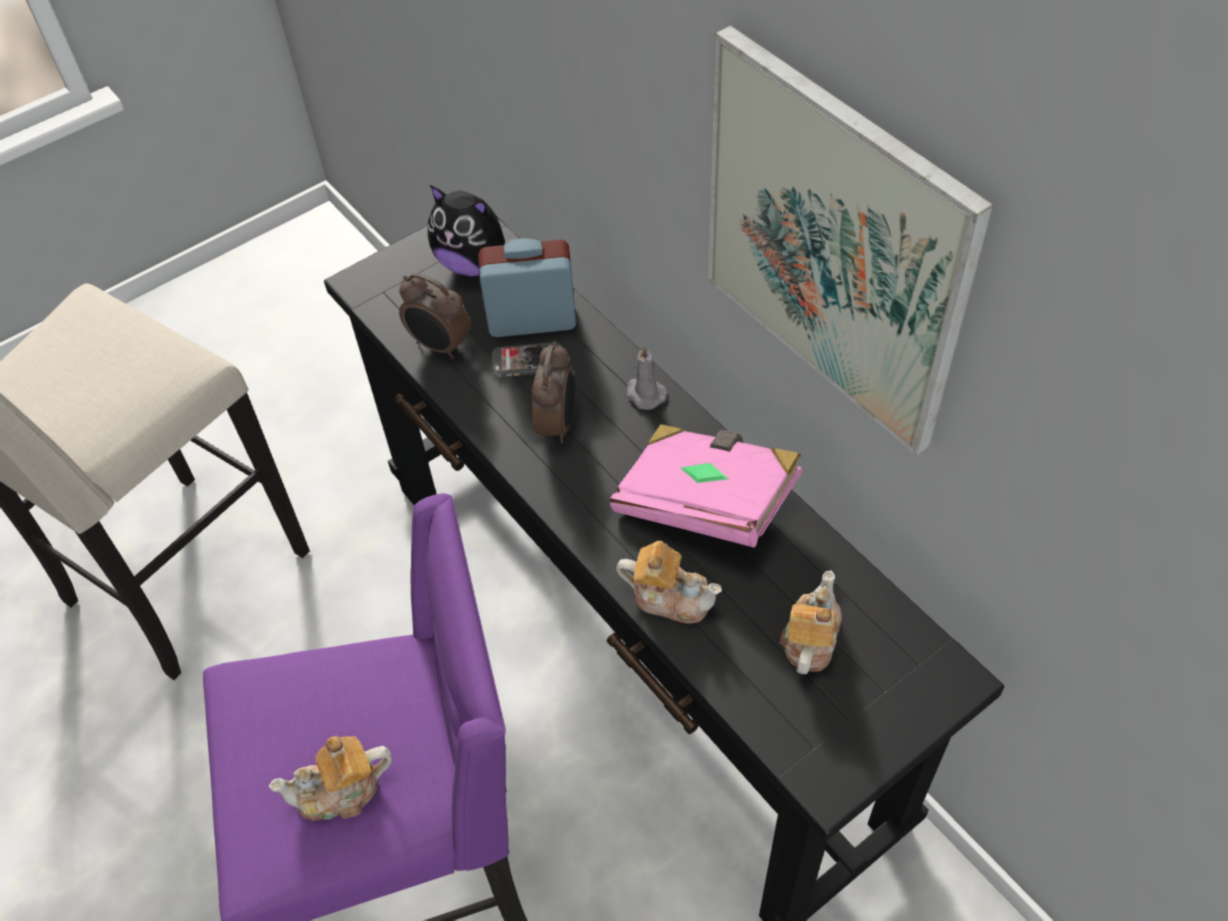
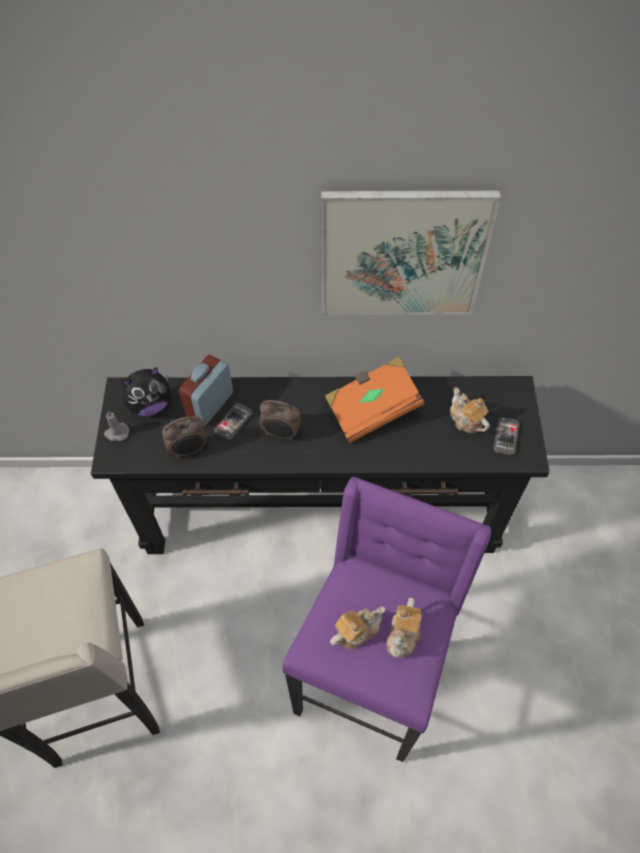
camera: 55 degrees left, 5 degrees up
alarm clock [531,342,575,443] -> alarm clock turned 150 degrees clockwise [259,400,301,440]
pink book [610,424,803,548] -> orange book [325,357,425,443]
teapot [616,541,722,624] -> teapot moved to [330,606,385,649]
grey candle [626,345,667,410] -> grey candle moved to [104,411,129,441]
none -> phone [493,417,519,456]

